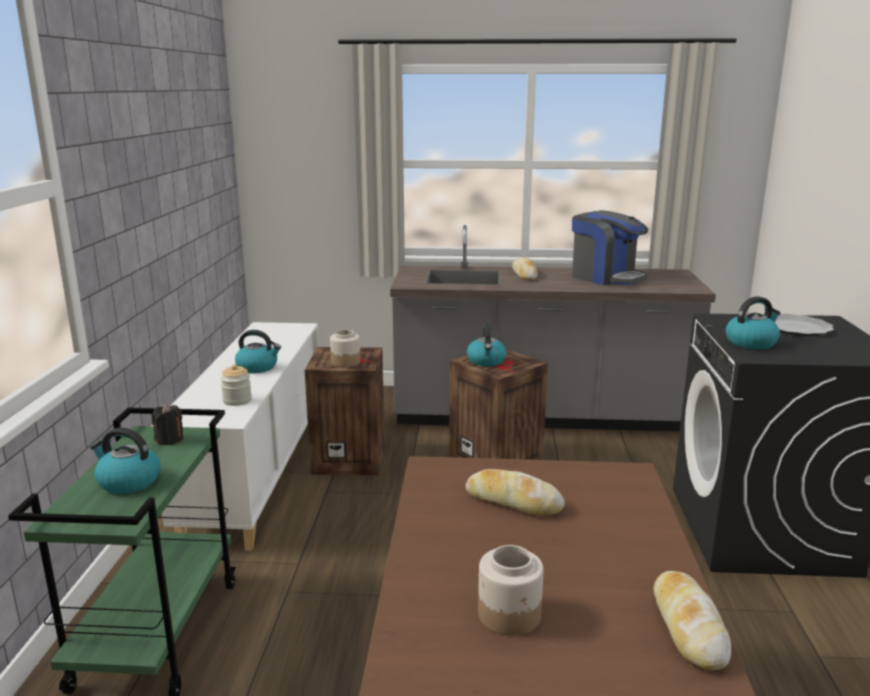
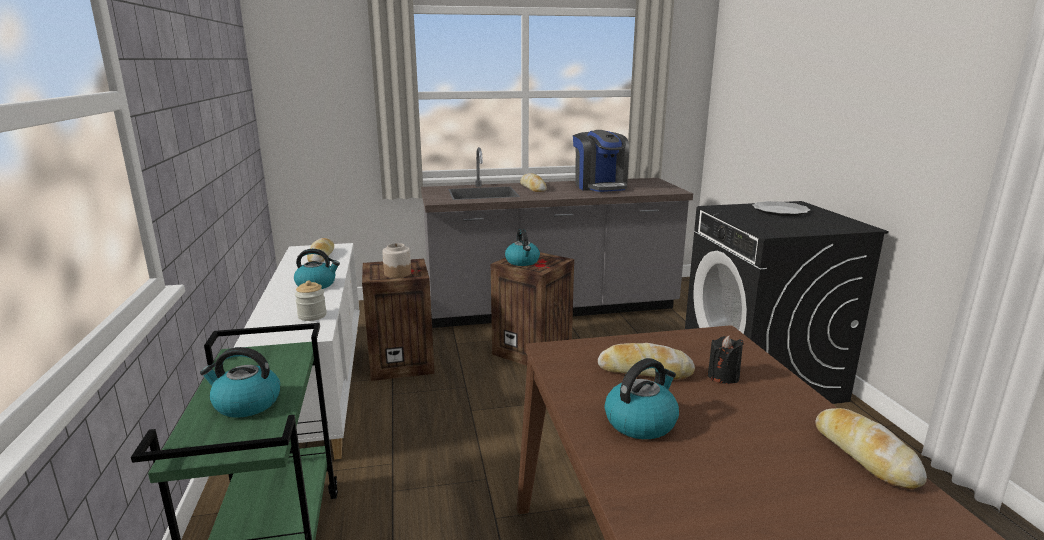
camera: 15 degrees left, 0 degrees up
black candle [152,404,183,445] -> black candle moved to [708,335,744,384]
jar [478,545,544,636] -> none
coffee machine [572,210,648,285] -> coffee machine turned 45 degrees clockwise [573,130,629,192]
kettle [726,296,781,349] -> kettle moved to [605,358,679,439]
none -> bread [307,238,334,262]

